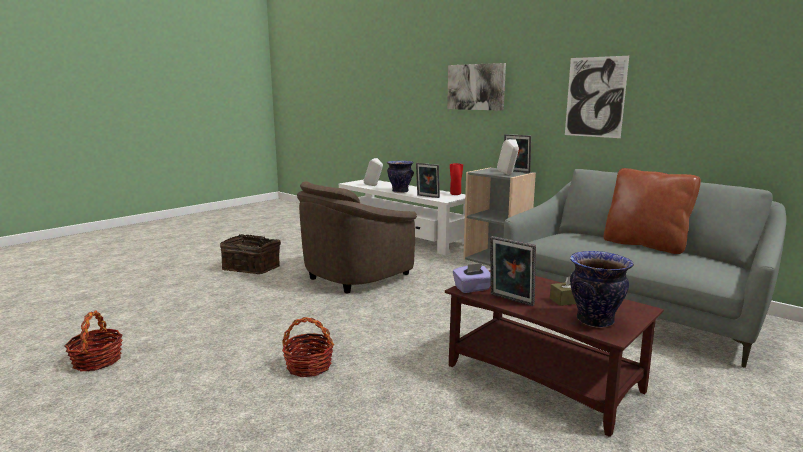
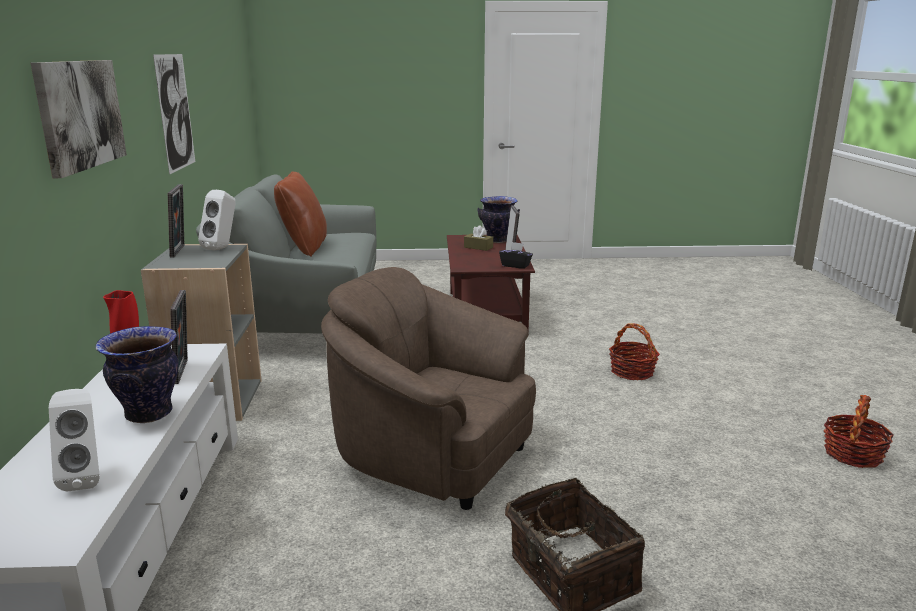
camera: 135 degrees left, 5 degrees up
brown armchair [297,181,417,293] -> brown armchair turned 150 degrees counterclockwise [321,267,536,510]
purple tissue box [453,263,491,293] -> black tissue box [499,242,533,269]

